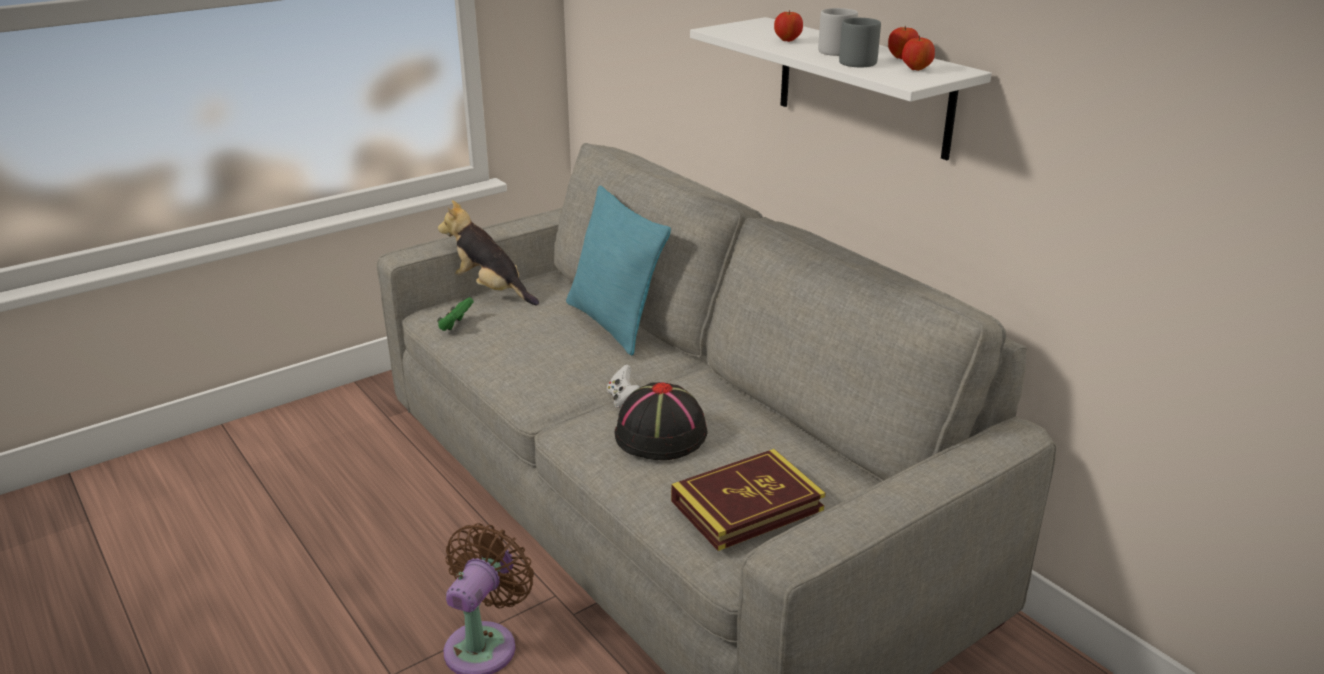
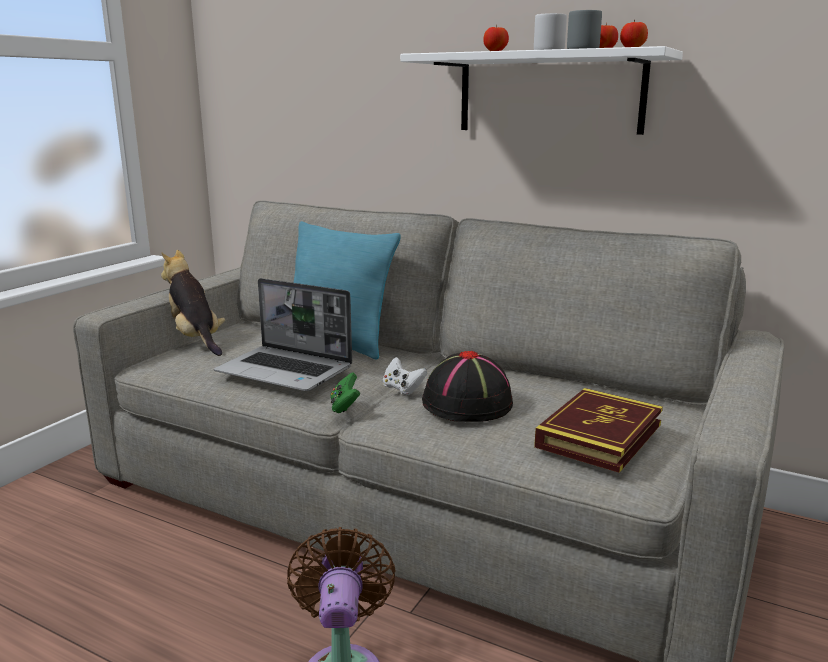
camera: 25 degrees left, 10 degrees down
green game controller [437,297,474,331] -> green game controller moved to [331,373,360,413]
plush toy [438,200,539,305] -> plush toy turned 45 degrees clockwise [161,250,225,356]
none -> laptop [214,278,352,391]

